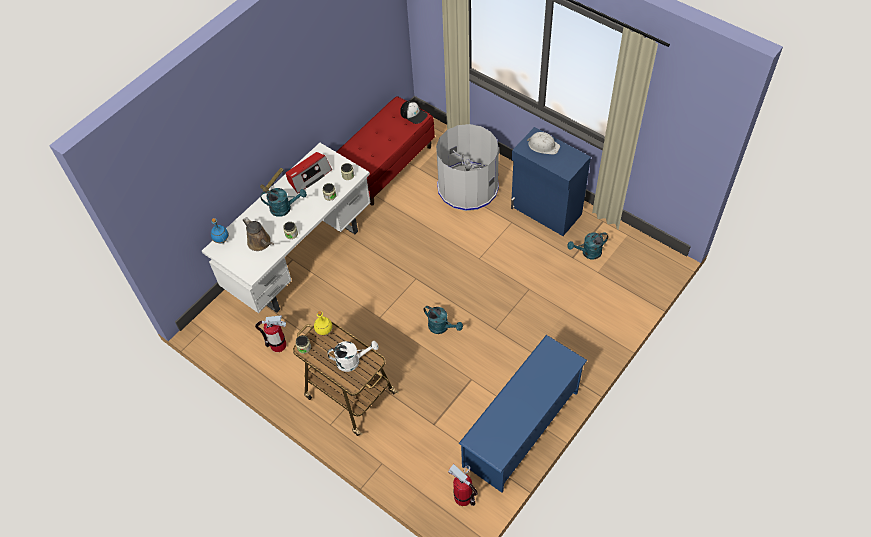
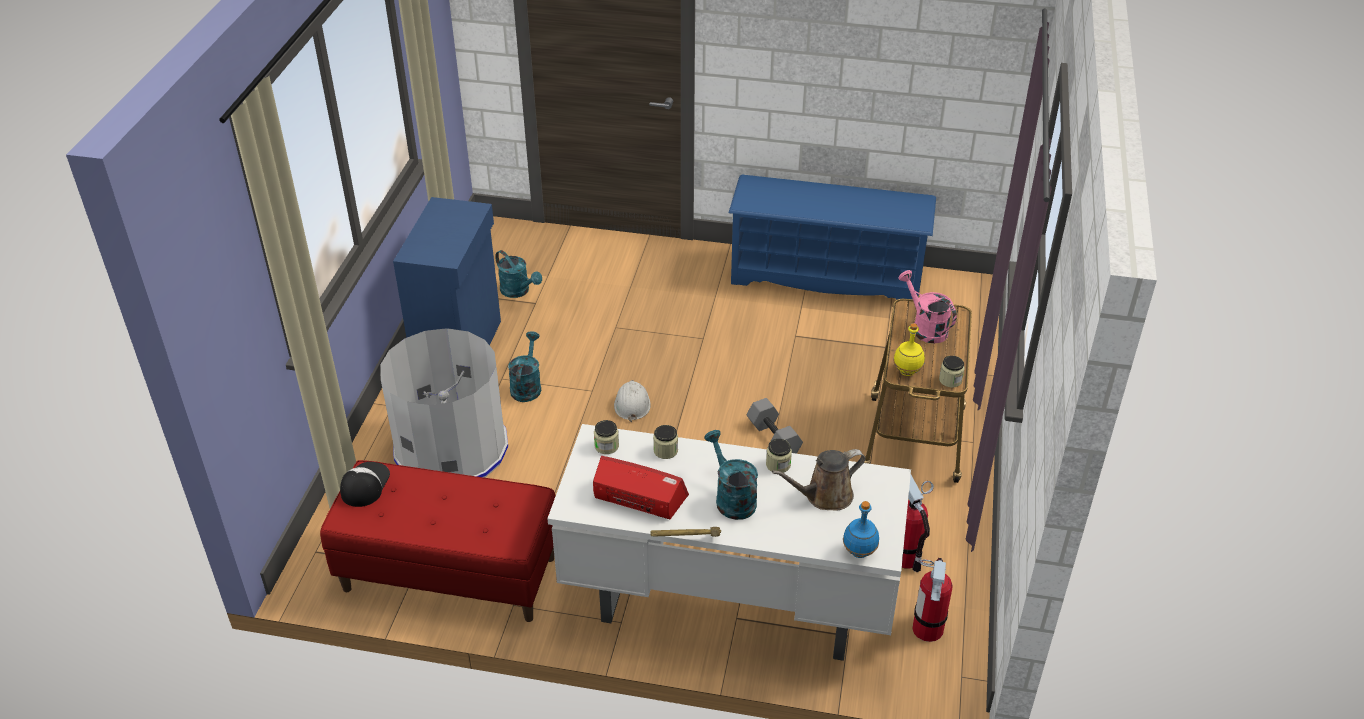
camera: 120 degrees left, 15 degrees down
brown watering can [243,217,274,251] -> brown watering can turned 135 degrees counterclockwise [772,449,865,510]
white watering can [327,341,379,372] -> pink watering can [898,270,957,343]
turquoise watering can [424,306,463,334] -> turquoise watering can moved to [508,331,541,402]
fire extinguisher [448,464,478,506] -> fire extinguisher moved to [912,558,953,642]
white hard hat [527,132,560,155] -> white hard hat moved to [614,380,651,422]
none -> grey dumbbell [747,398,803,454]

